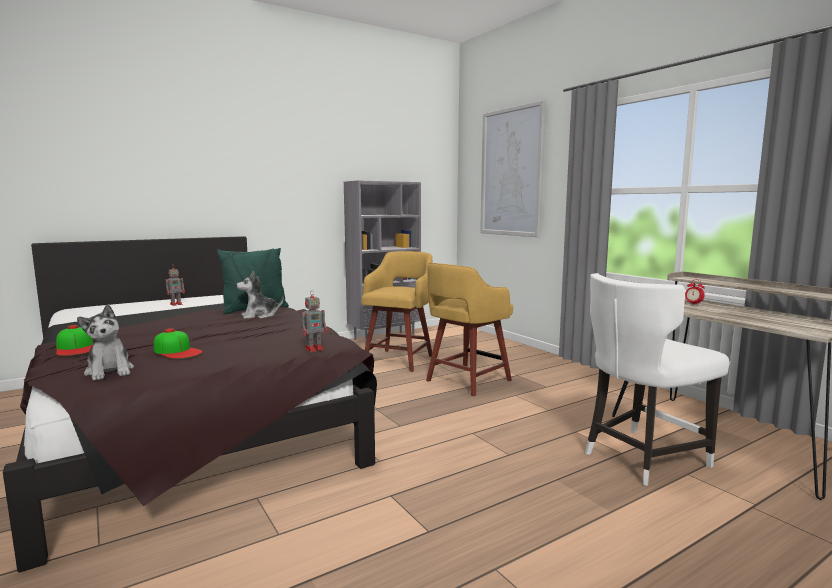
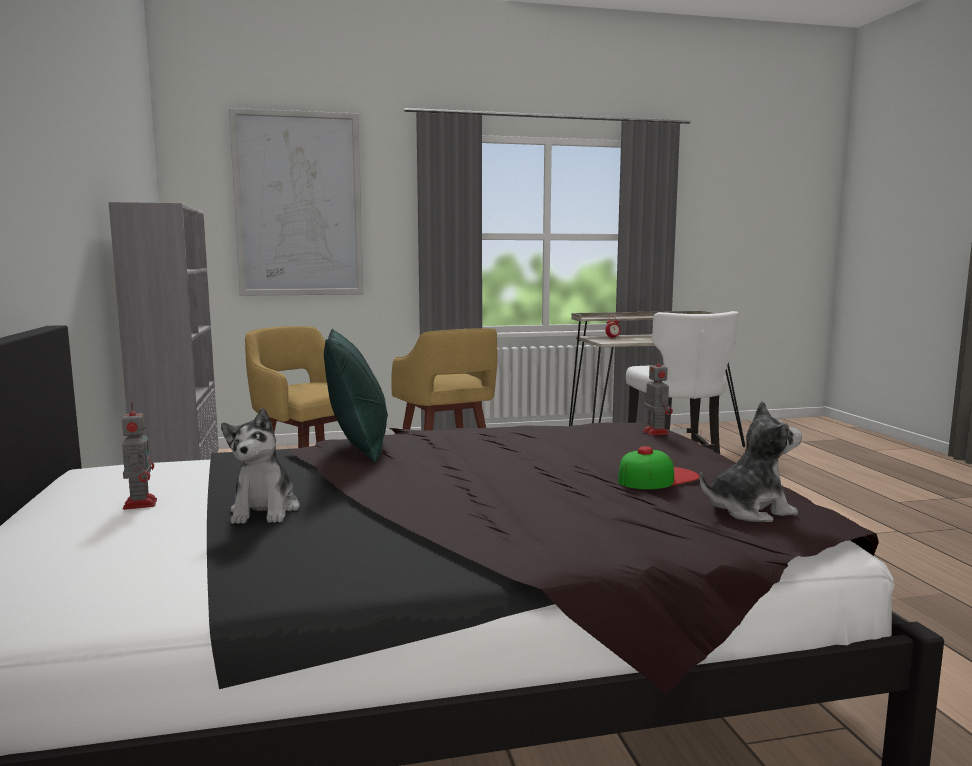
camera: 70 degrees left, 0 degrees up
cap [56,325,93,356] -> none
plush toy [236,271,284,319] -> plush toy moved to [221,408,299,524]

